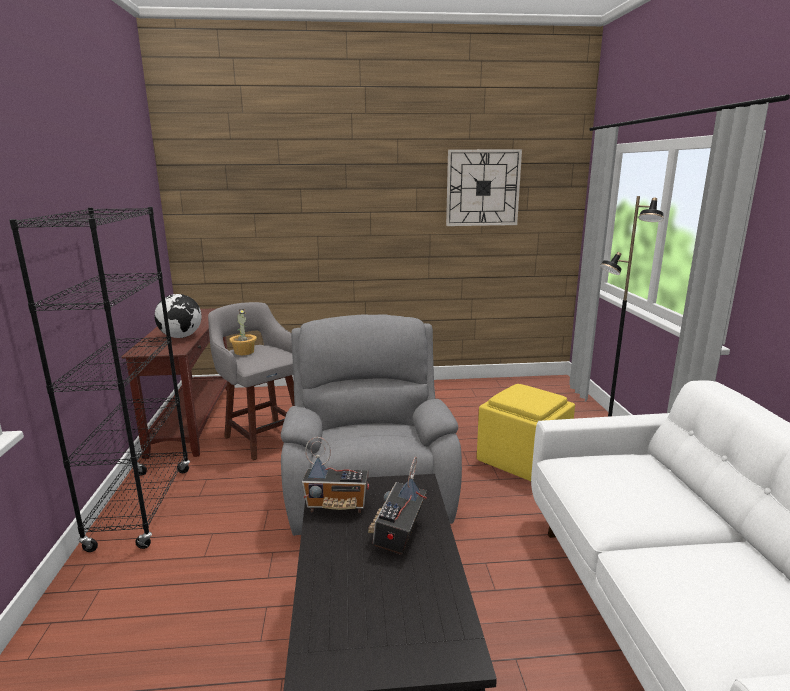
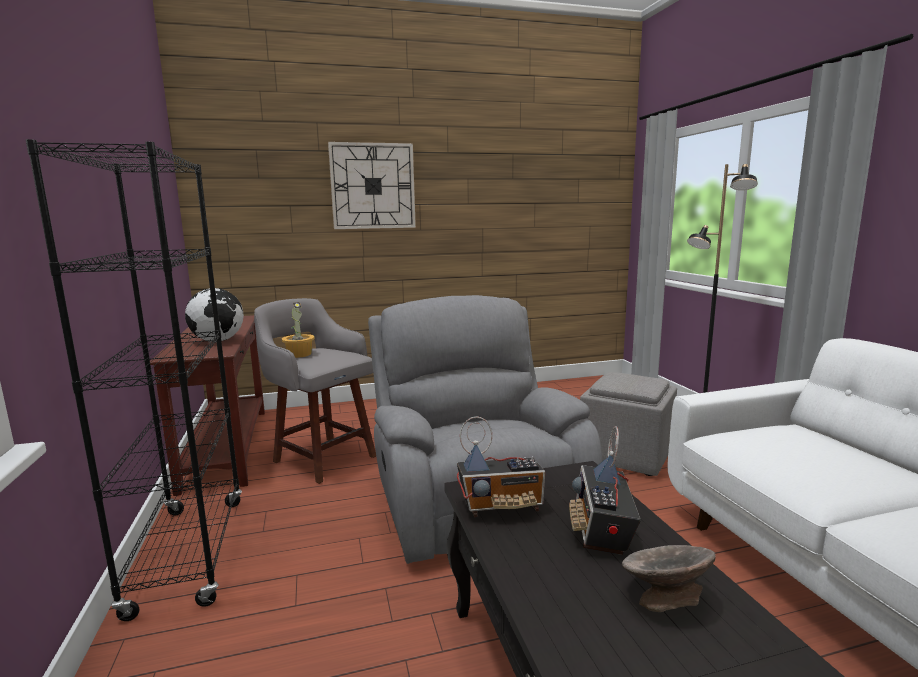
camera: 10 degrees left, 5 degrees down
wall clock [446,149,522,226] -> wall clock moved to [328,142,416,229]
yellow ottoman [477,384,575,481] -> grey ottoman [580,372,677,476]
none -> grey bowl [622,545,716,612]

